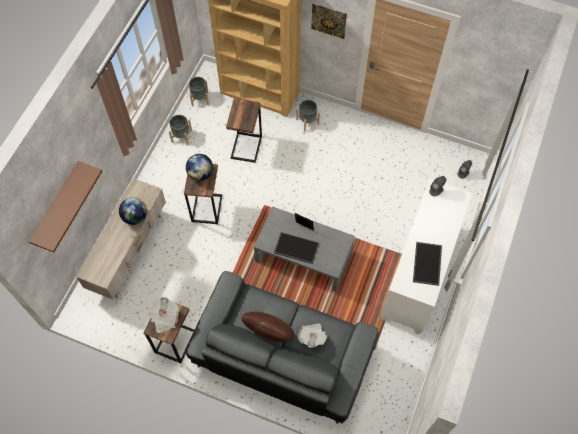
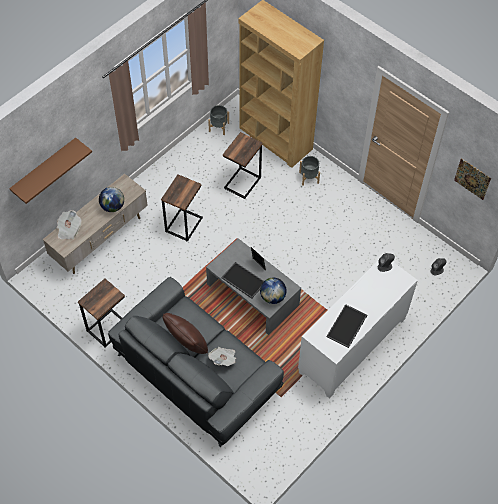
camera: 20 degrees right, 5 degrees down
newspaper [149,297,179,333] -> newspaper moved to [57,210,82,239]
grey planter [169,115,192,145] -> none
globe [186,154,213,181] -> globe moved to [260,278,287,304]
picture [311,4,347,39] -> picture moved to [454,158,491,200]

